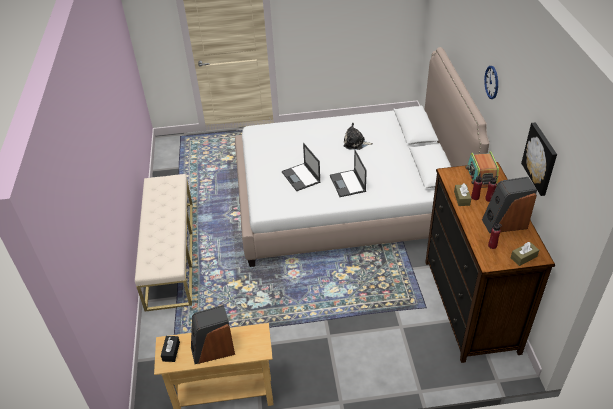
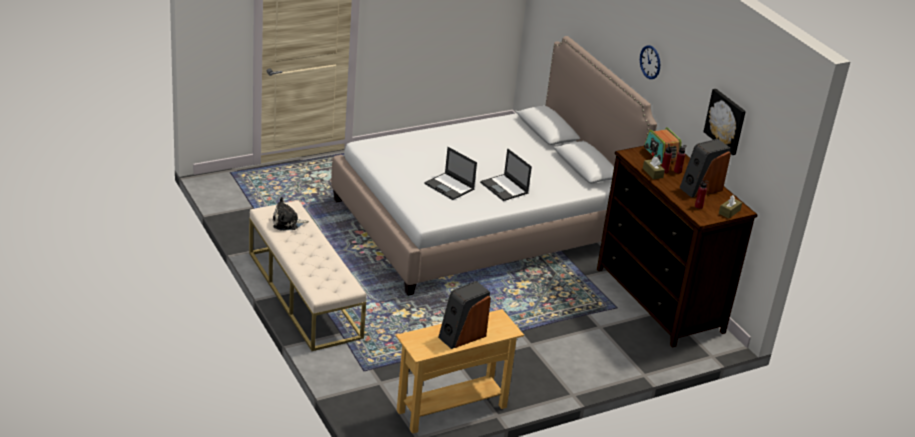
camera: 25 degrees left, 10 degrees down
black tissue box [161,336,180,362] -> none
plush toy [344,123,373,150] -> plush toy moved to [273,197,309,231]

